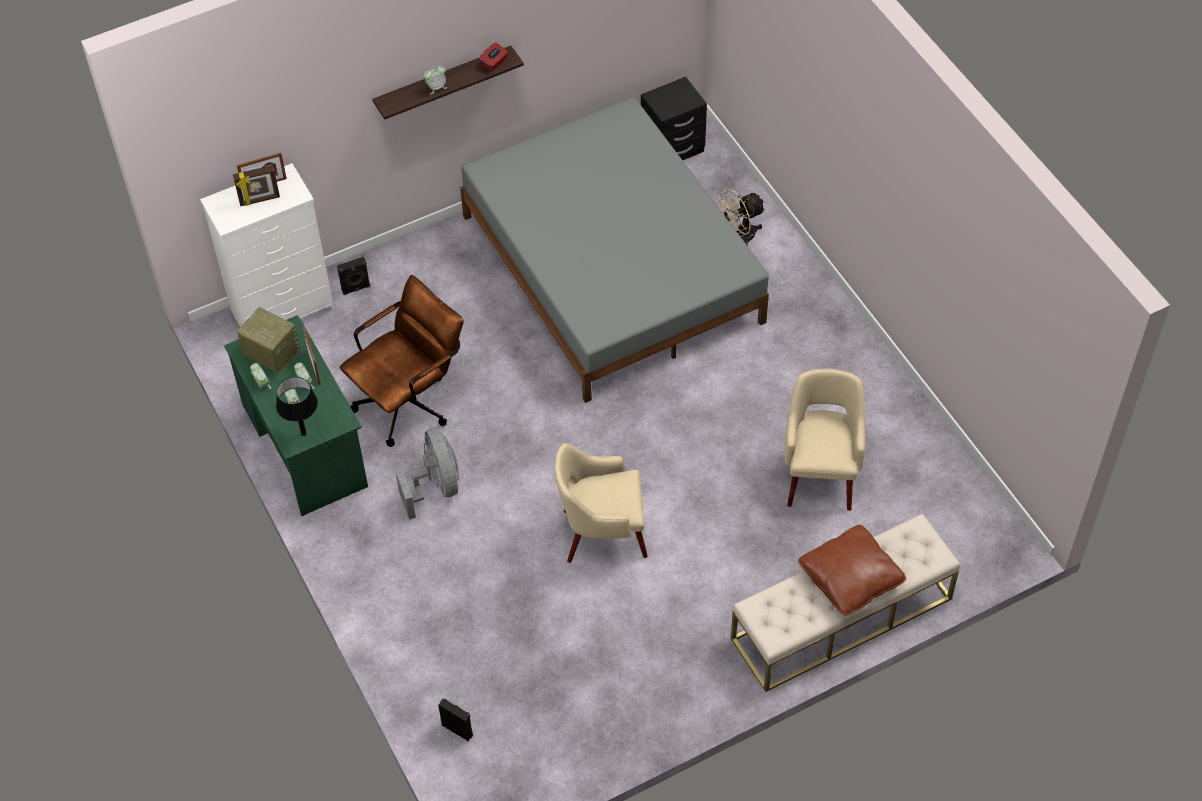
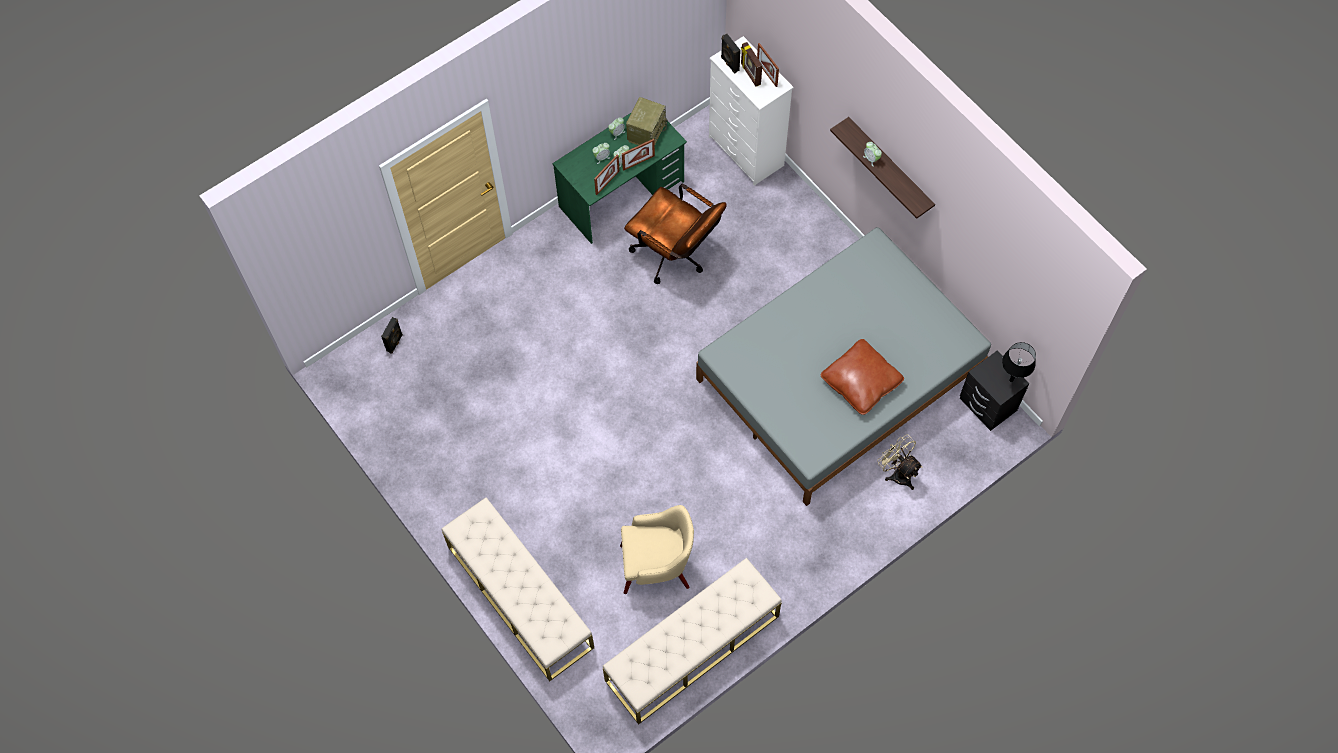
camera: 80 degrees right, 10 degrees up
black table lamp [276,377,318,436] -> black table lamp moved to [1002,342,1036,382]
black speaker [337,257,370,295] -> black speaker moved to [721,34,741,73]
grey fan [395,428,459,519] -> none
red tissue box [479,43,508,71] -> none
beige armchair [554,443,648,563] -> none
brown pillow [798,525,906,616] -> brown pillow moved to [821,339,904,415]
none -> picture frame [594,154,619,195]
none -> beige bench [603,558,782,724]

